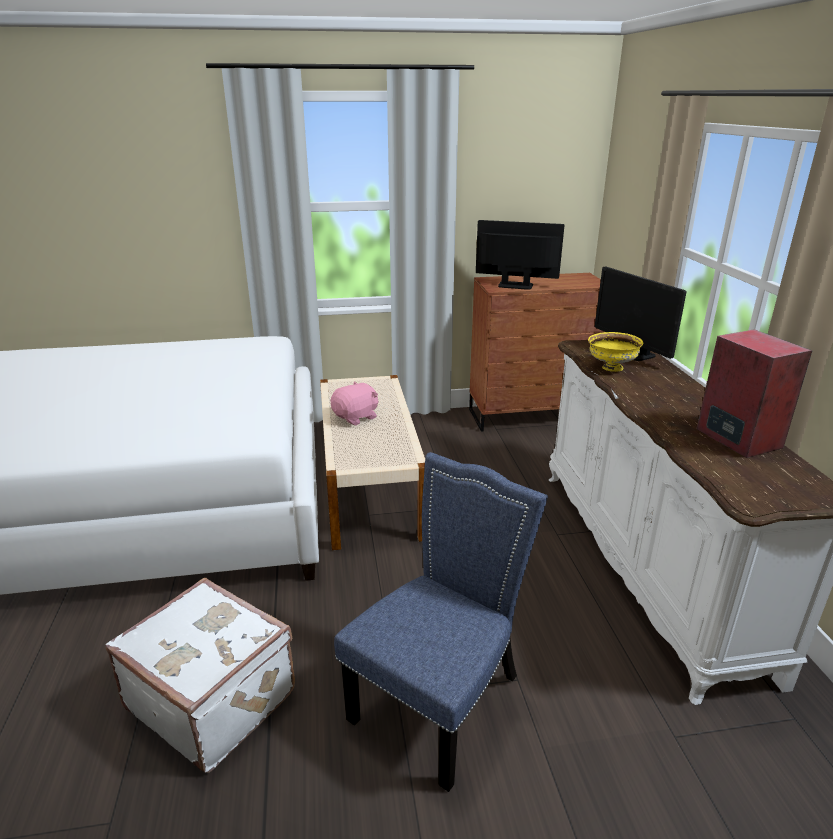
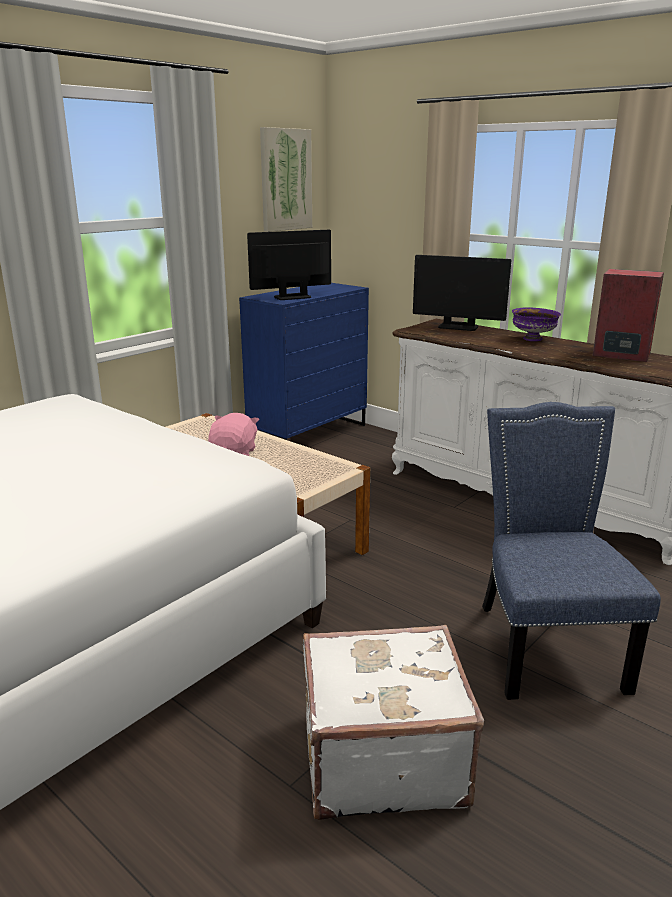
camera: 40 degrees left, 5 degrees down
brown dresser [469,273,604,432] -> blue dresser [239,283,369,440]
yellow bowl [588,332,643,372] -> none
none -> picture [260,127,312,232]
none -> purple bowl [512,307,561,341]

